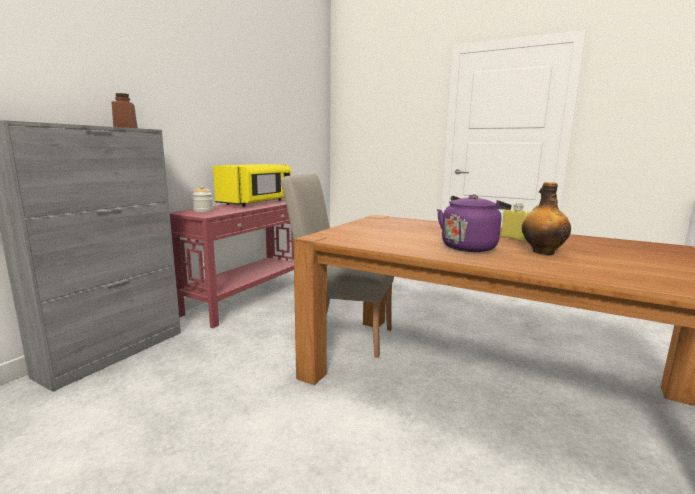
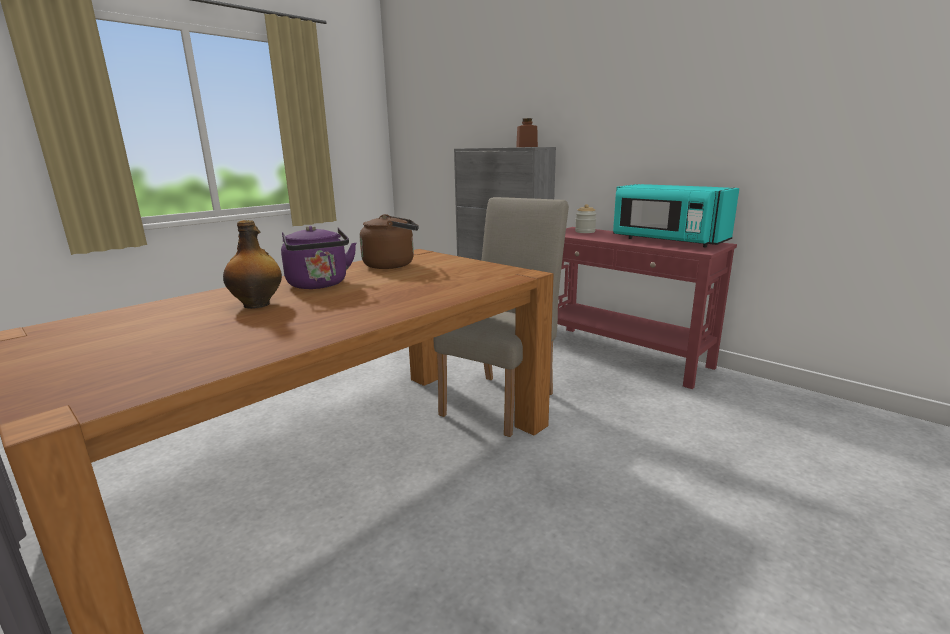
camera: 105 degrees right, 5 degrees up
yellow microwave [213,164,291,206] -> turquoise microwave [613,184,739,247]
yellow bottle [501,203,530,242] -> none
none -> brown kettle [360,214,419,269]

